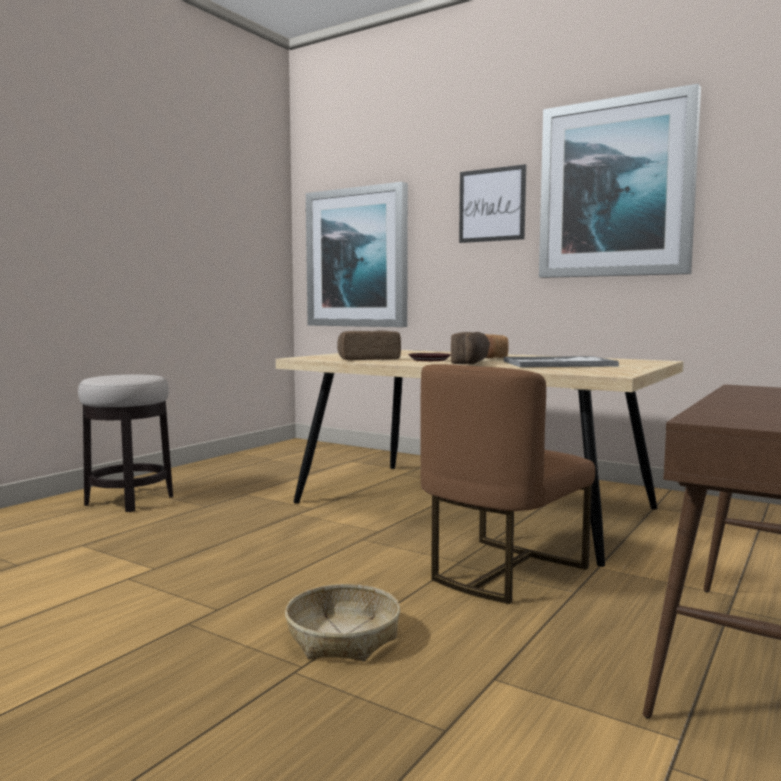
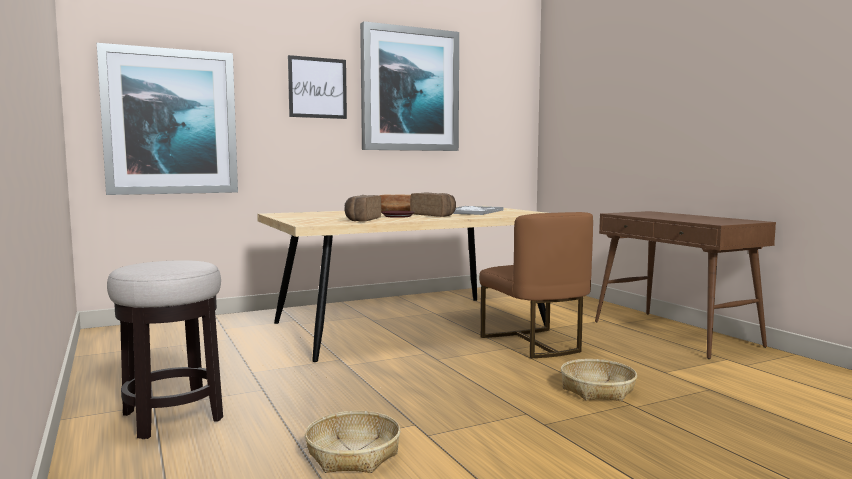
camera: 60 degrees left, 0 degrees up
none -> basket [305,411,400,473]

